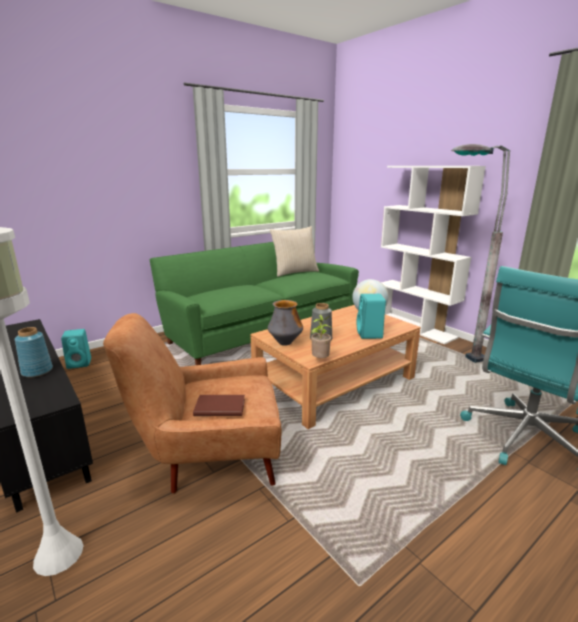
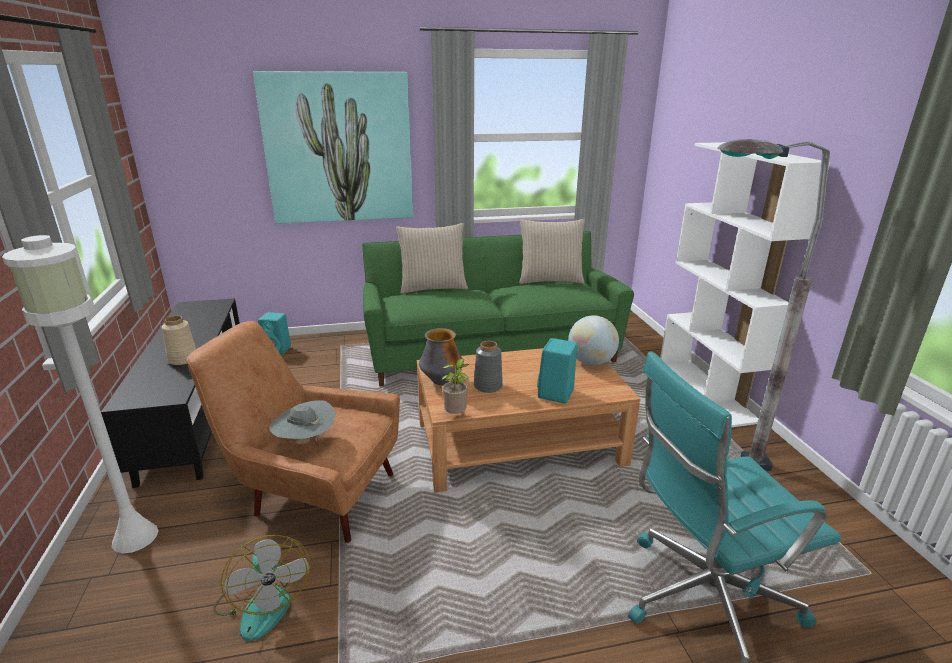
camera: 25 degrees right, 5 degrees up
blue vase [15,327,53,377] -> beige vase [162,316,196,365]
brown book [193,395,245,416] -> grey hat [269,400,336,444]
none -> fan [213,535,311,641]
none -> picture [253,71,413,224]
none -> beige pillow [396,223,468,294]

